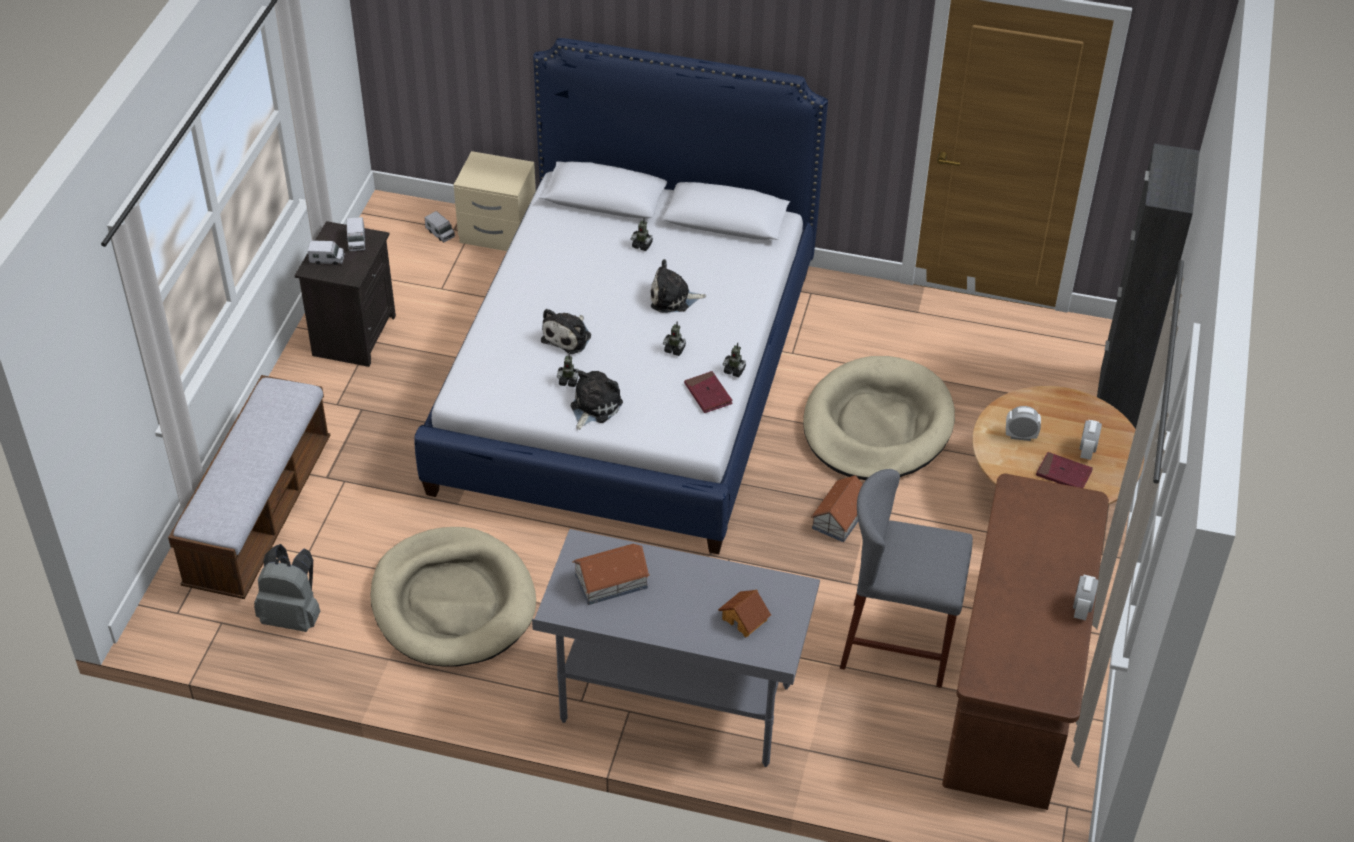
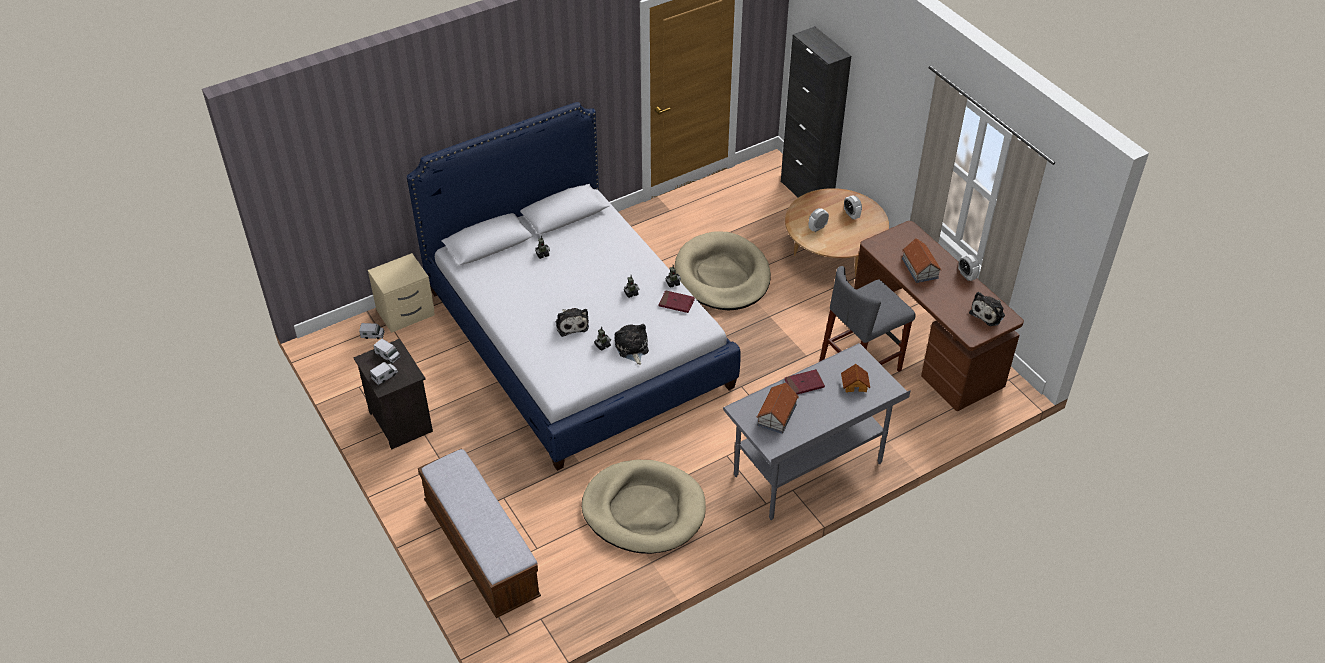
camera: 45 degrees left, 0 degrees up
grey backpack [254,544,320,632] -> none
plush toy [650,259,706,313] -> plush toy moved to [969,292,1005,326]
toy house [811,475,863,542] -> toy house moved to [902,238,942,283]
red book [1036,452,1093,488] -> red book moved to [784,369,825,395]

